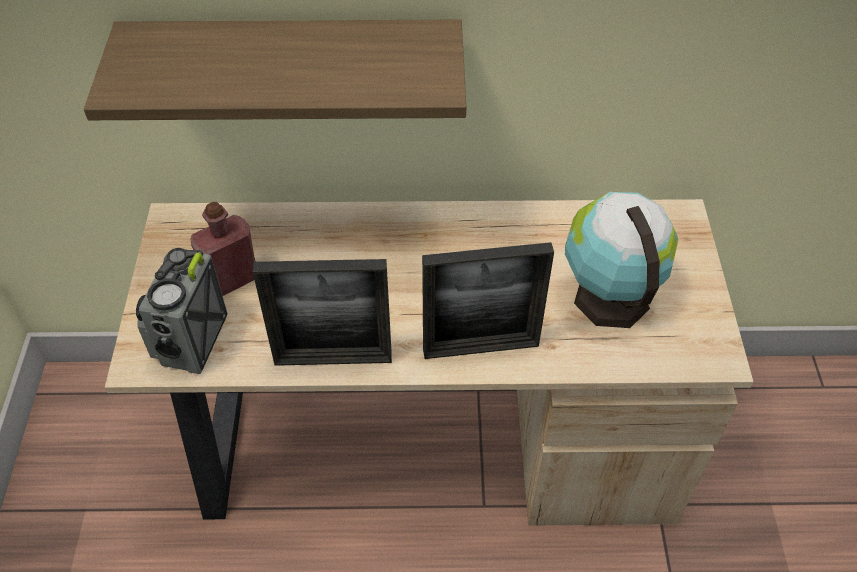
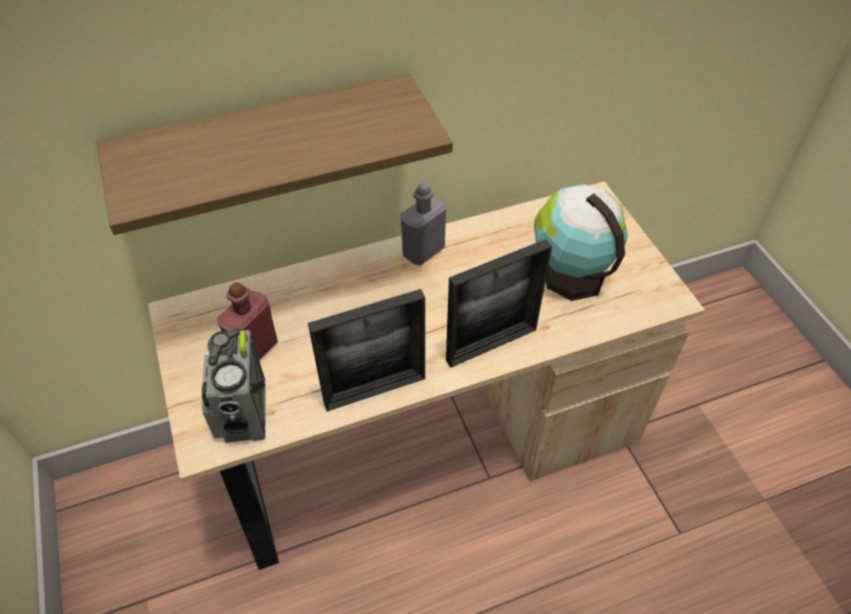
camera: 20 degrees left, 0 degrees up
none -> grey bottle [400,183,446,265]

